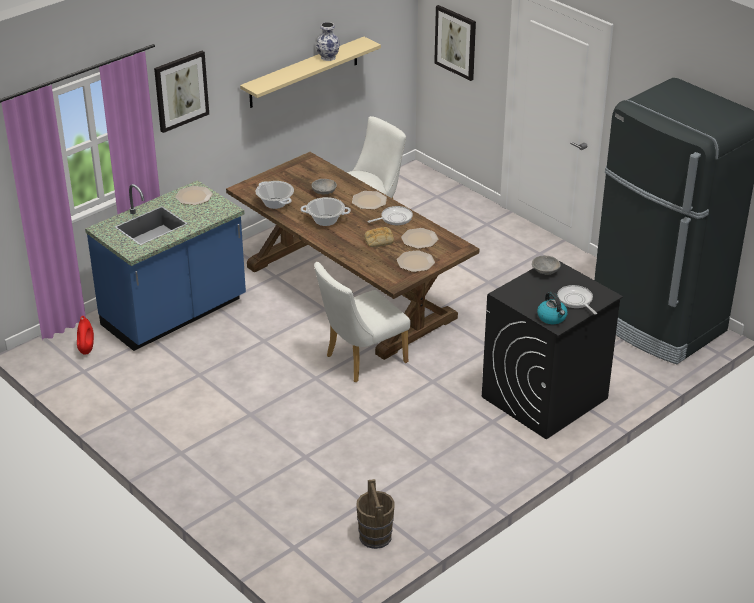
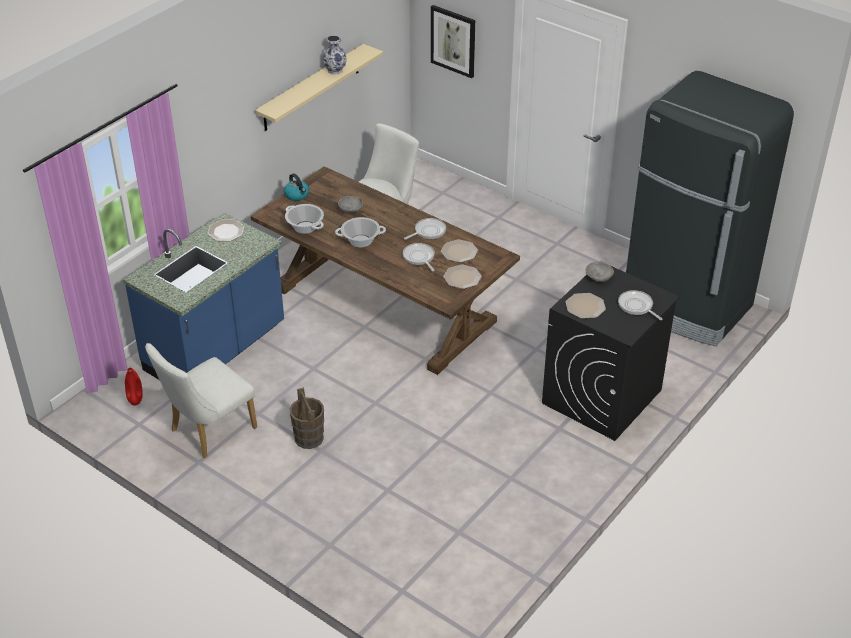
camera: 10 degrees left, 5 degrees up
picture [154,51,209,133] -> none
white chair [314,262,410,382] -> white chair moved to [145,343,257,458]
plate [352,191,387,210] -> plate moved to [566,293,606,318]
brown bucket [356,479,395,549] -> brown bucket moved to [290,387,324,449]
bread [365,227,394,247] -> frying pan [403,243,435,271]
kettle [537,292,568,324] -> kettle moved to [284,174,309,201]

